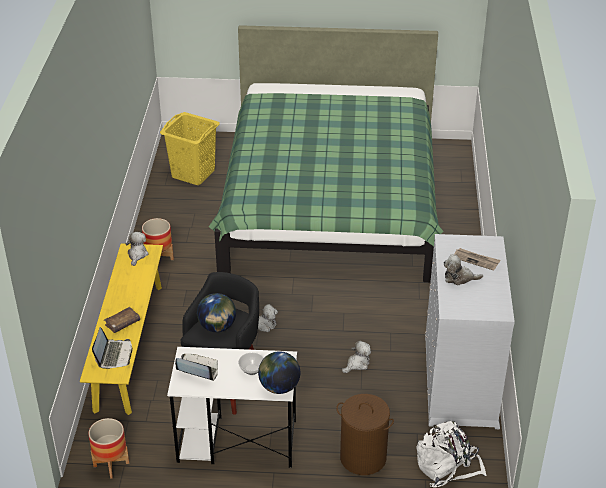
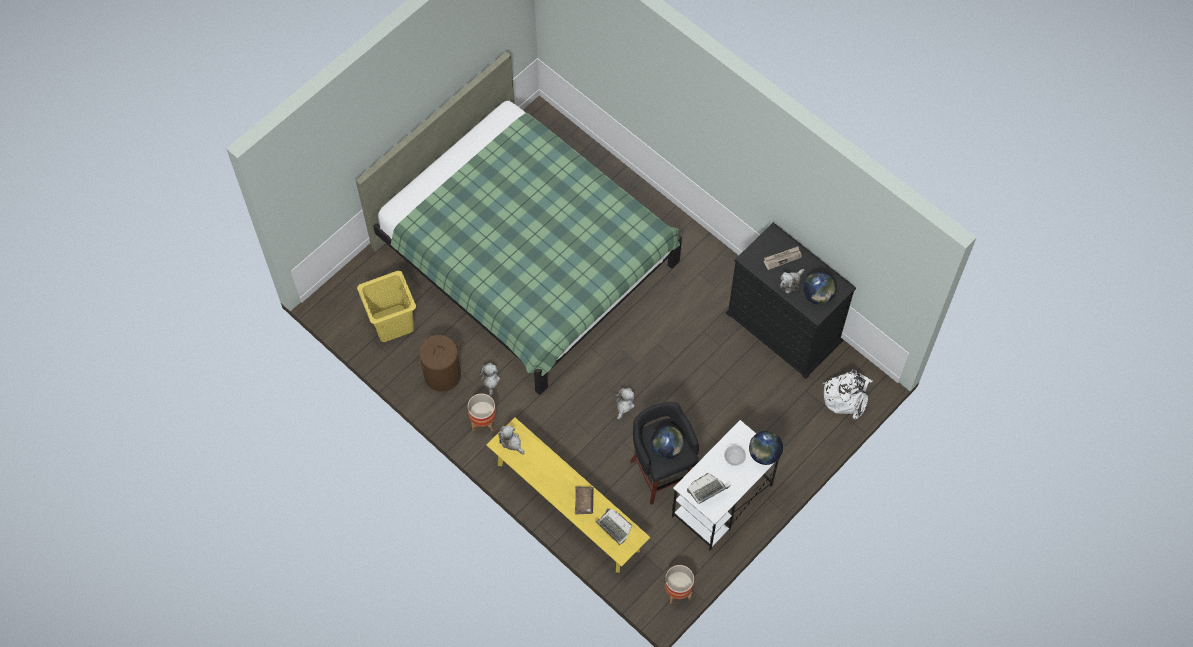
camera: 50 degrees left, 25 degrees up
brown laundry basket [336,394,394,475] -> brown laundry basket moved to [416,335,461,392]
plush toy [342,341,371,373] -> plush toy moved to [479,363,500,396]
white dresser [425,234,515,429] -> black dresser [726,222,856,379]
none -> globe [803,271,837,305]

